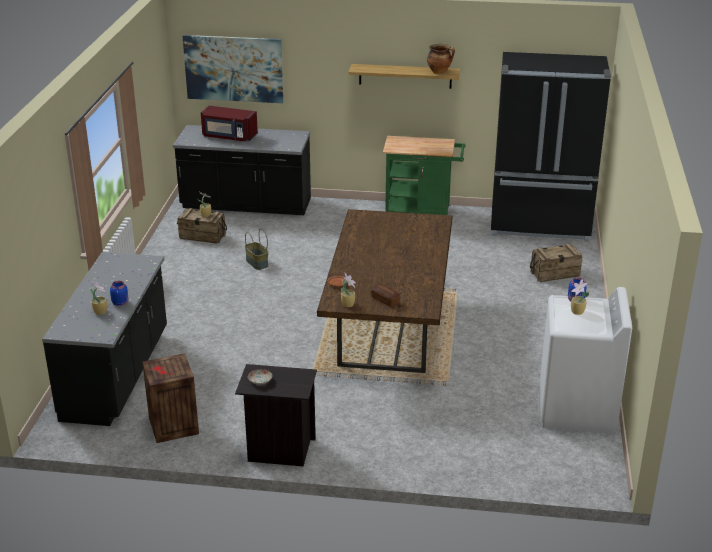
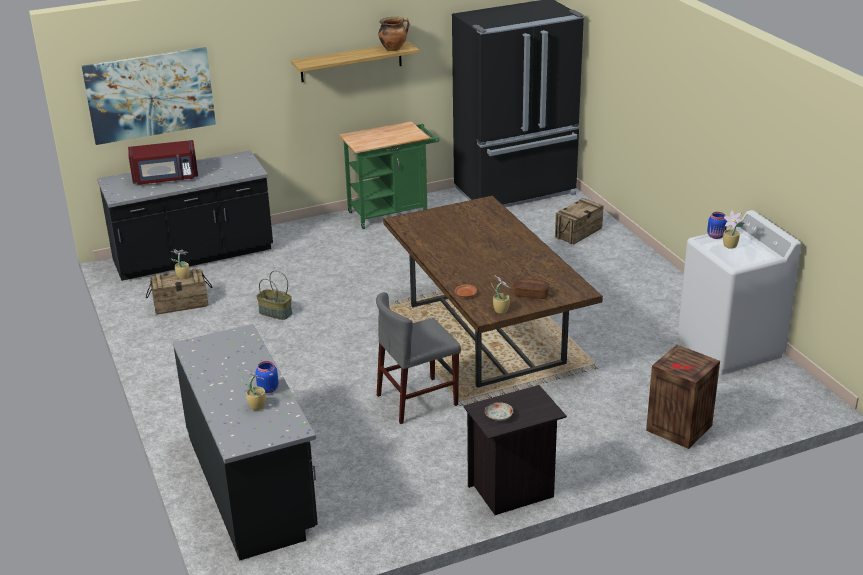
camera: 30 degrees left, 0 degrees up
crate [142,353,199,443] -> crate moved to [646,345,720,449]
none -> grey chair [376,292,461,424]

